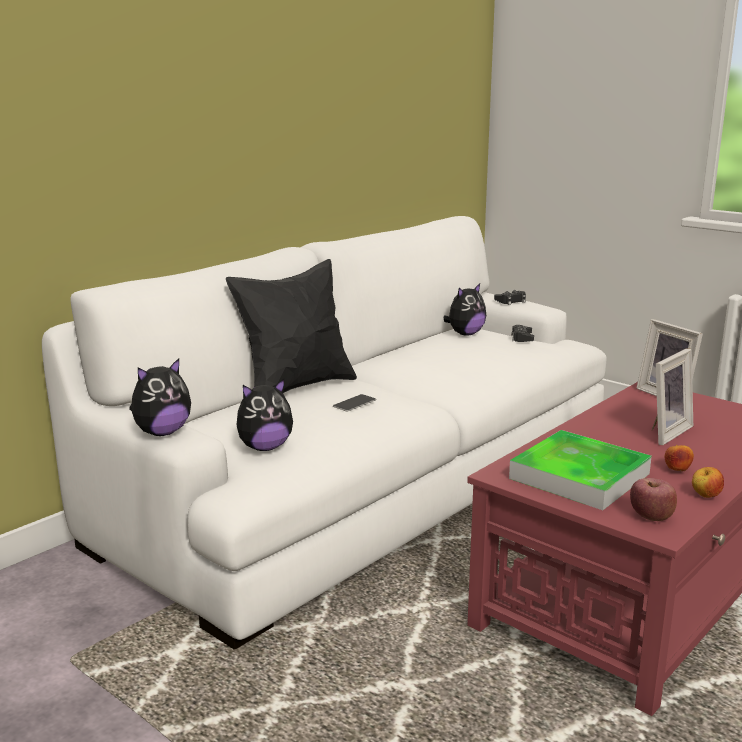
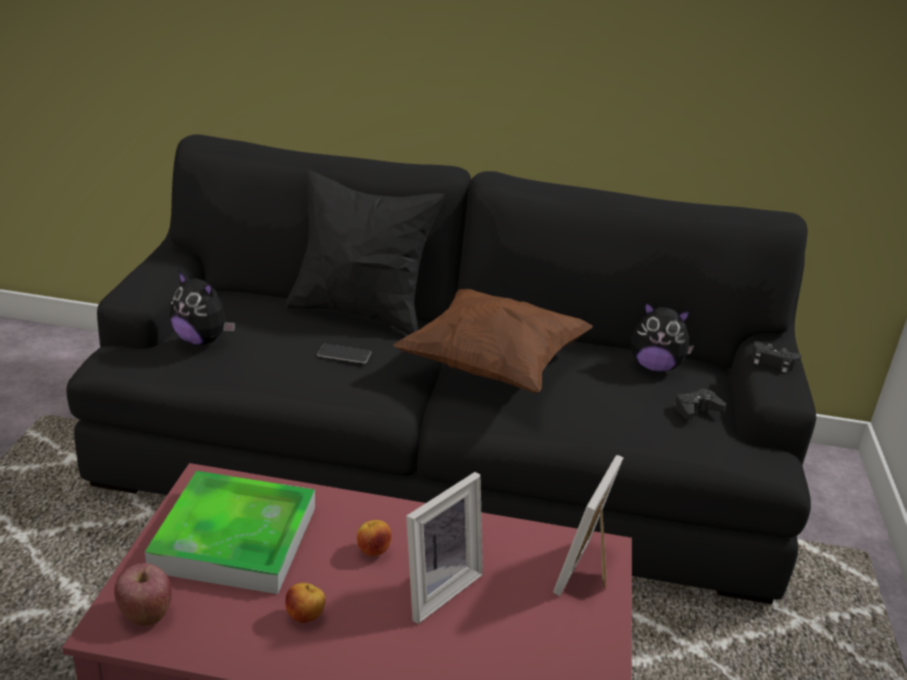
camera: 55 degrees right, 10 degrees up
white sofa [42,216,607,650] -> black sofa [66,134,816,604]
plush toy [129,358,191,436] -> none
picture frame [652,348,693,445] -> picture frame turned 60 degrees counterclockwise [406,472,483,624]
apple [692,467,724,498] -> apple moved to [357,520,391,556]
none -> brown pillow [393,289,593,393]

